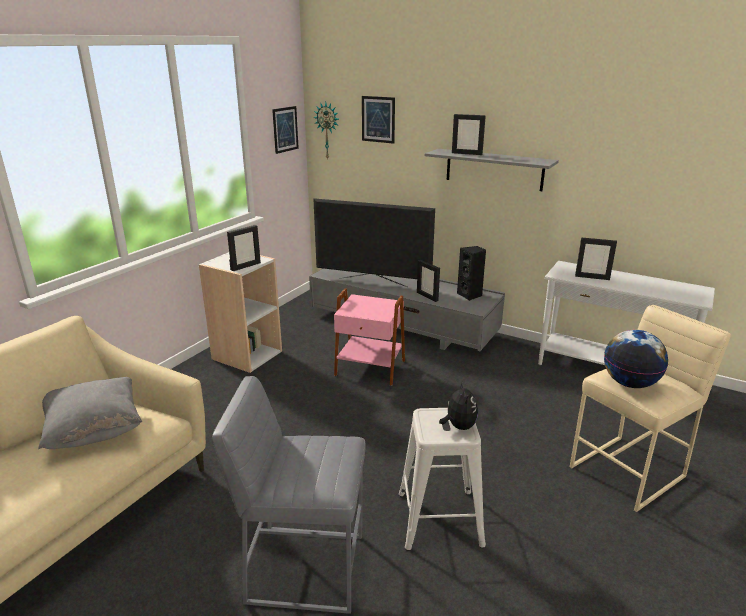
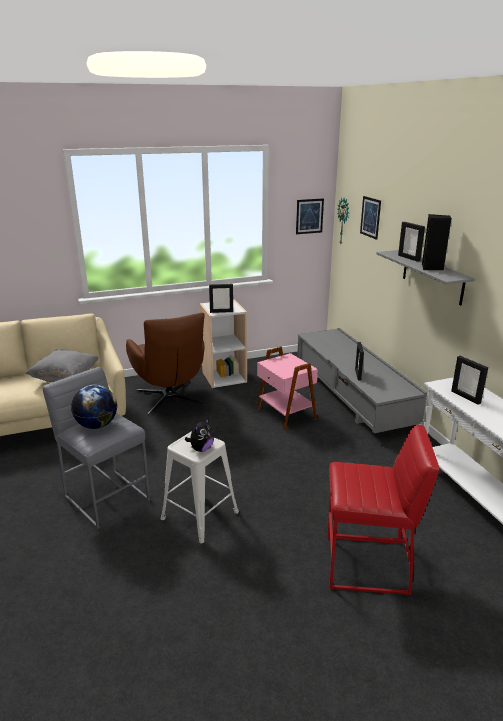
camera: 40 degrees right, 0 degrees up
television [313,198,435,287] -> none
black speaker [457,246,486,301] -> black speaker moved to [422,214,451,270]
beige stool [570,305,731,512] -> red stool [327,424,439,595]
globe [604,330,668,388] -> globe moved to [71,385,117,429]
none -> brown armchair [126,313,205,415]

